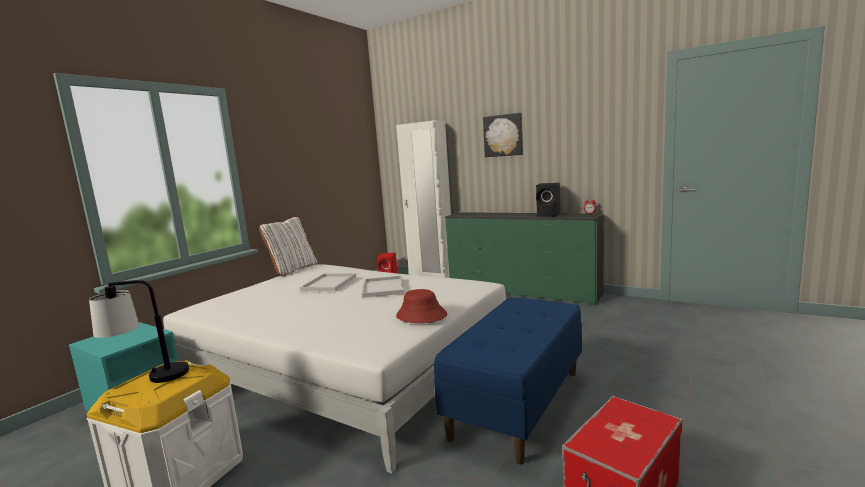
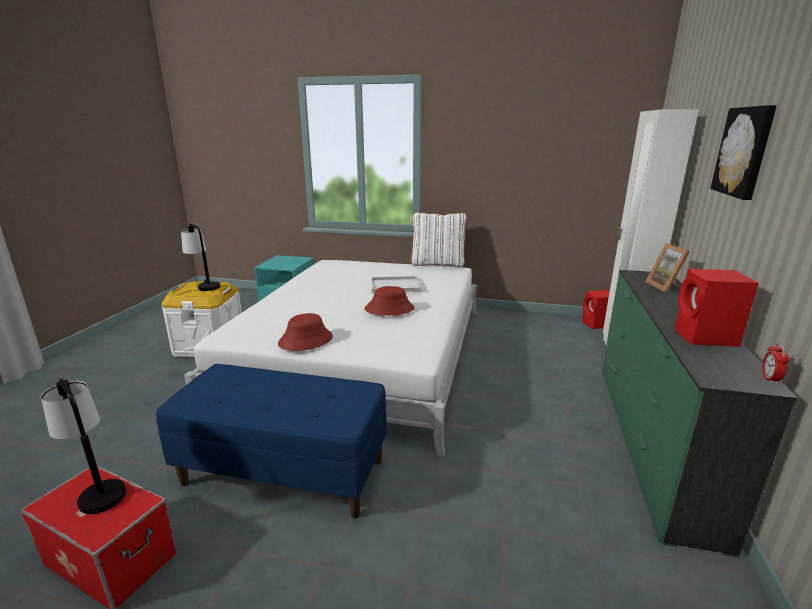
camera: 70 degrees right, 10 degrees up
white tray [362,275,404,298] -> red hat [365,286,414,316]
black speaker [536,183,560,217] -> red speaker [675,268,759,347]
none -> table lamp [41,379,126,514]
none -> picture frame [645,243,690,293]

